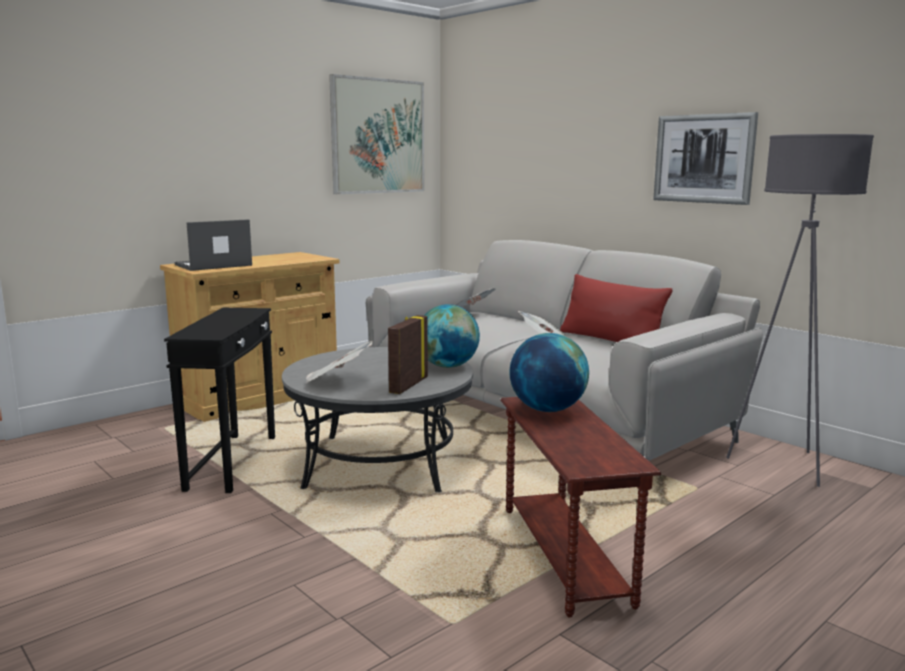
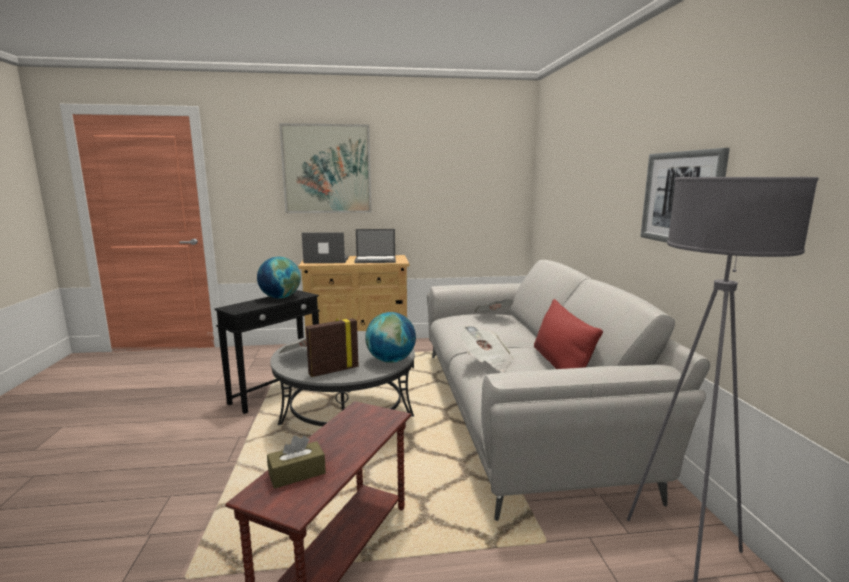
camera: 35 degrees right, 0 degrees up
picture [329,74,424,194] -> picture moved to [279,123,371,213]
globe [509,333,589,412] -> globe moved to [257,257,301,298]
none -> brown tissue box [267,435,326,489]
none -> laptop [354,229,396,263]

